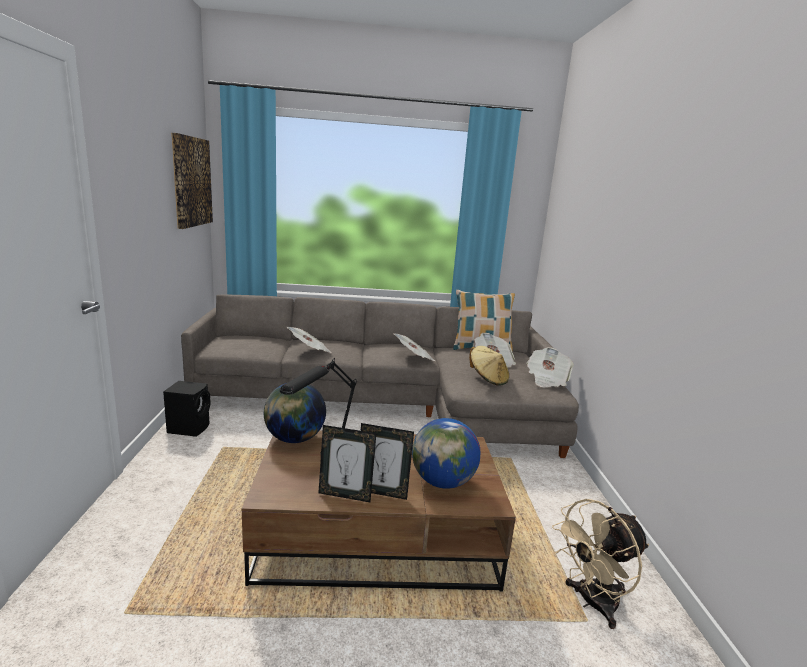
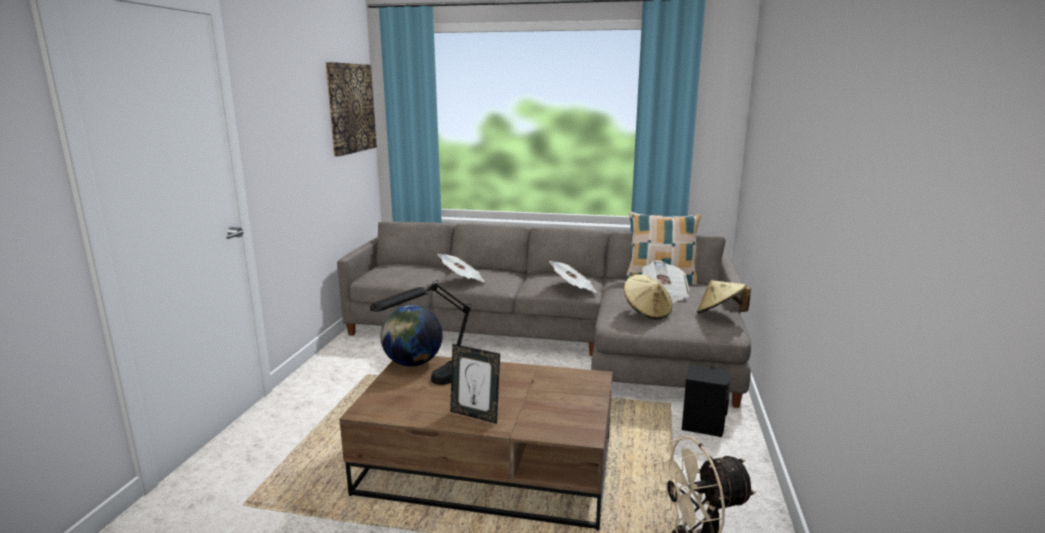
camera: 15 degrees right, 0 degrees up
black speaker [163,381,211,437] -> black speaker moved to [682,364,730,437]
picture frame [318,425,376,502] -> none
globe [412,418,480,489] -> none
newspaper [527,347,574,387] -> beige hat [697,280,751,314]

